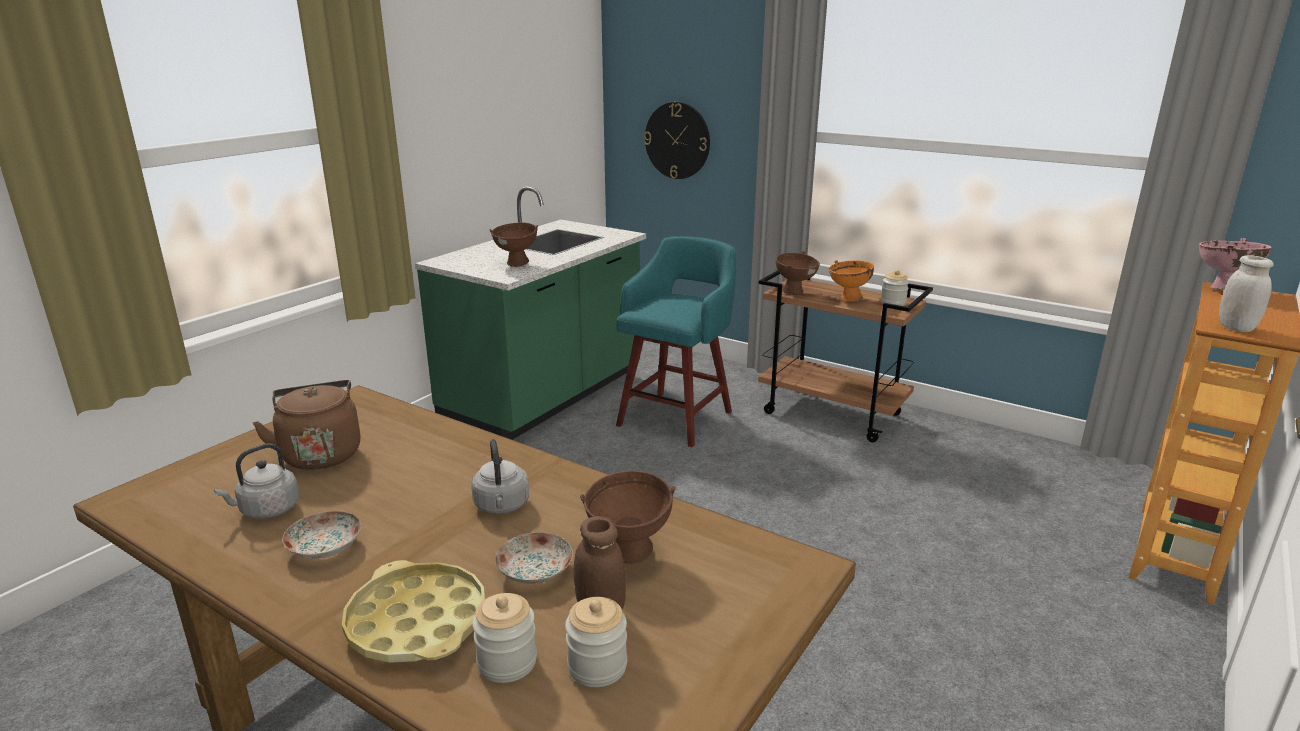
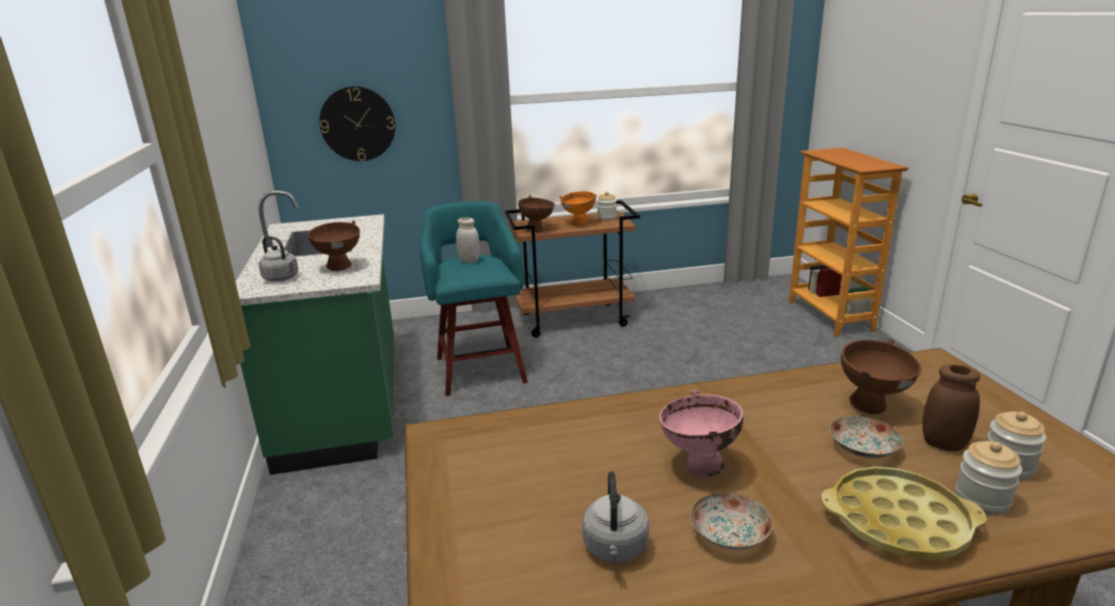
camera: 45 degrees left, 0 degrees up
brown kettle [252,380,360,470] -> none
grey kettle [471,439,529,514] -> grey kettle moved to [259,236,298,281]
pink bowl [1199,238,1271,290] -> pink bowl moved to [659,390,743,477]
white jar [1219,255,1274,332] -> white jar moved to [456,217,480,263]

